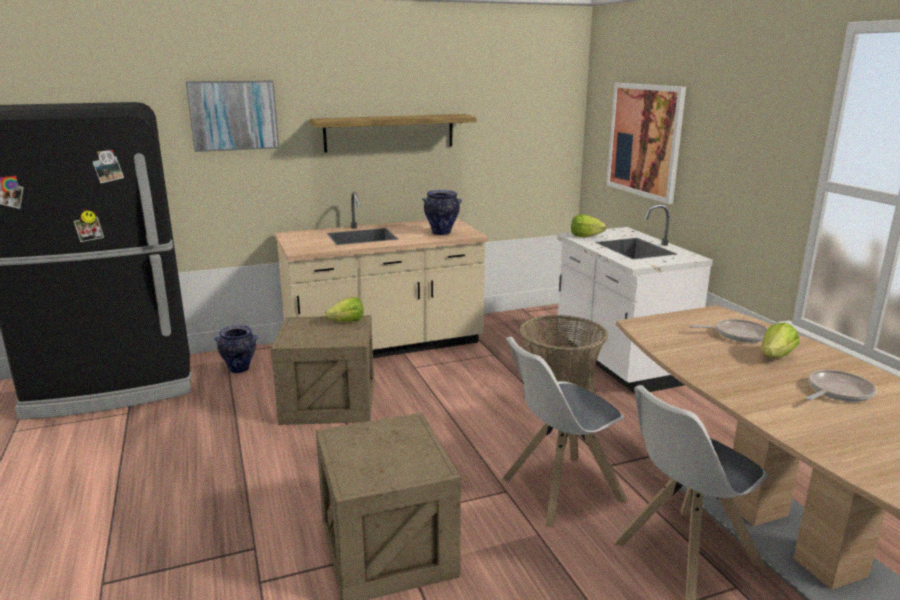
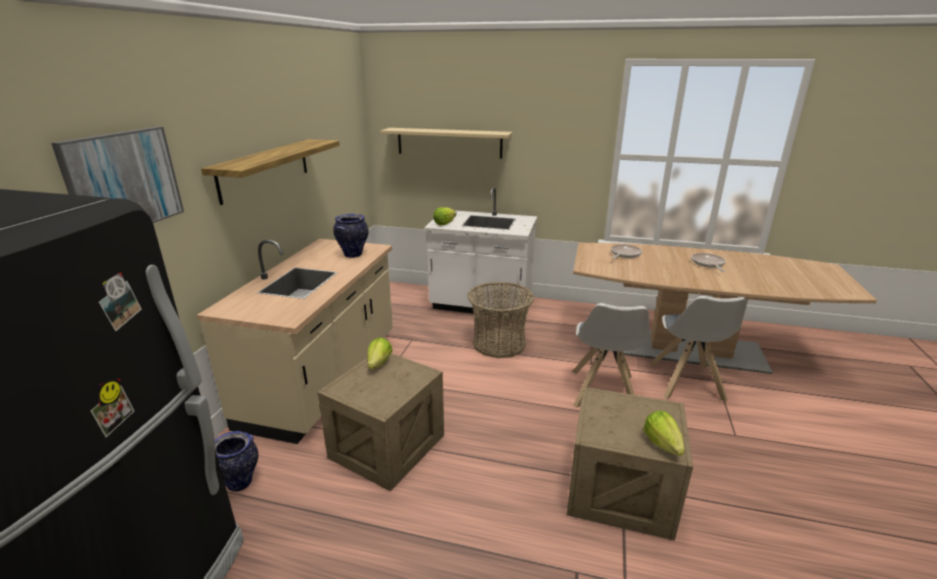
camera: 55 degrees left, 5 degrees up
picture [606,83,686,204] -> beige shelf [381,128,513,158]
lettuce [761,323,799,359] -> lettuce moved to [643,411,685,456]

